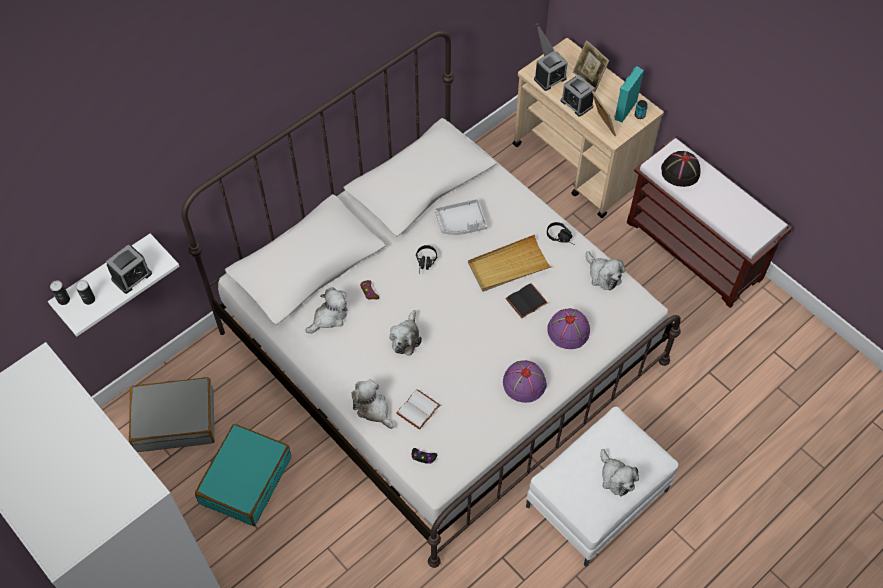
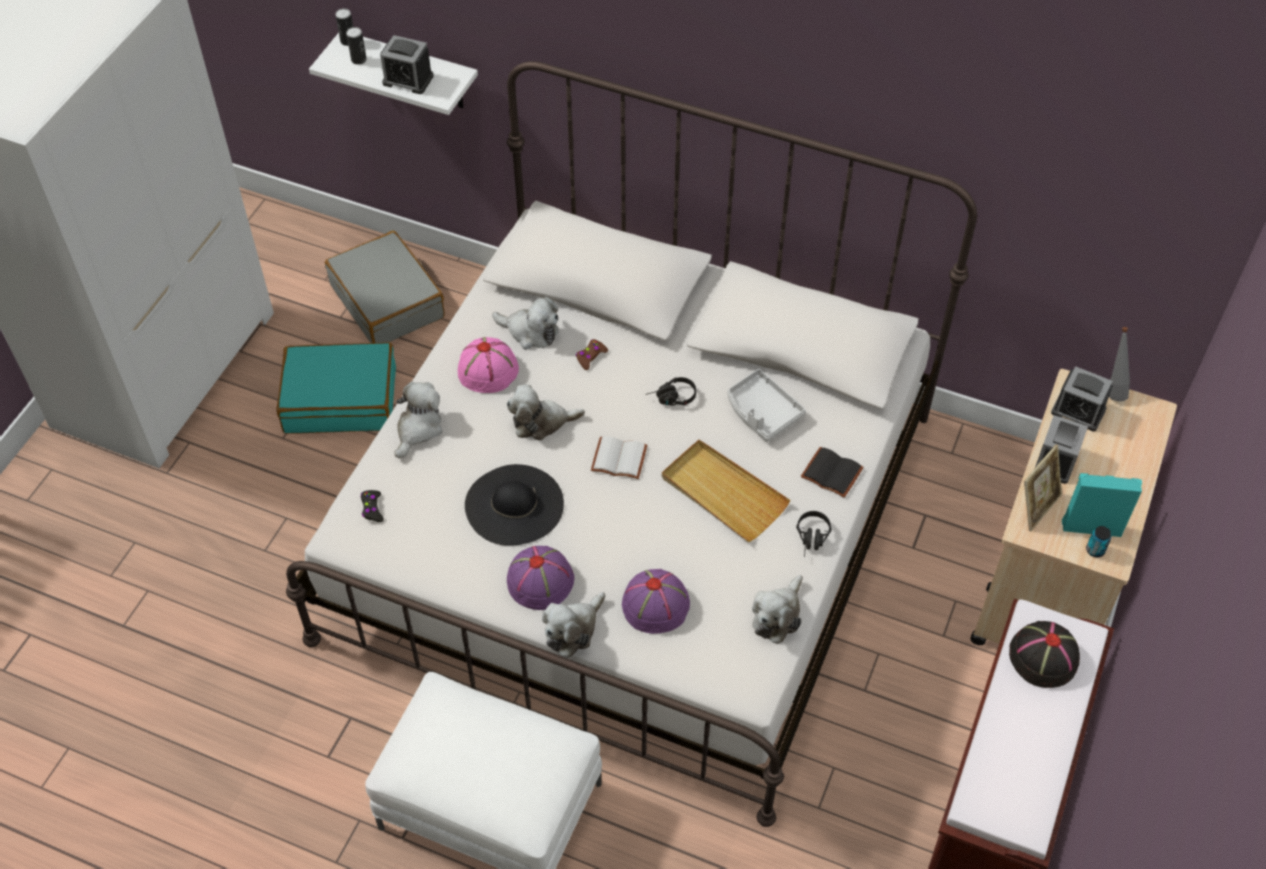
camera: 65 degrees right, 5 degrees down
white book [396,389,440,430] -> white book moved to [591,436,647,479]
black book [505,283,548,318] -> black book moved to [801,447,864,498]
picture frame [573,40,609,92] -> none
plush toy [600,449,639,496] -> plush toy moved to [542,592,605,658]
none -> pink hat [458,337,519,393]
none -> black hat [465,464,564,546]

